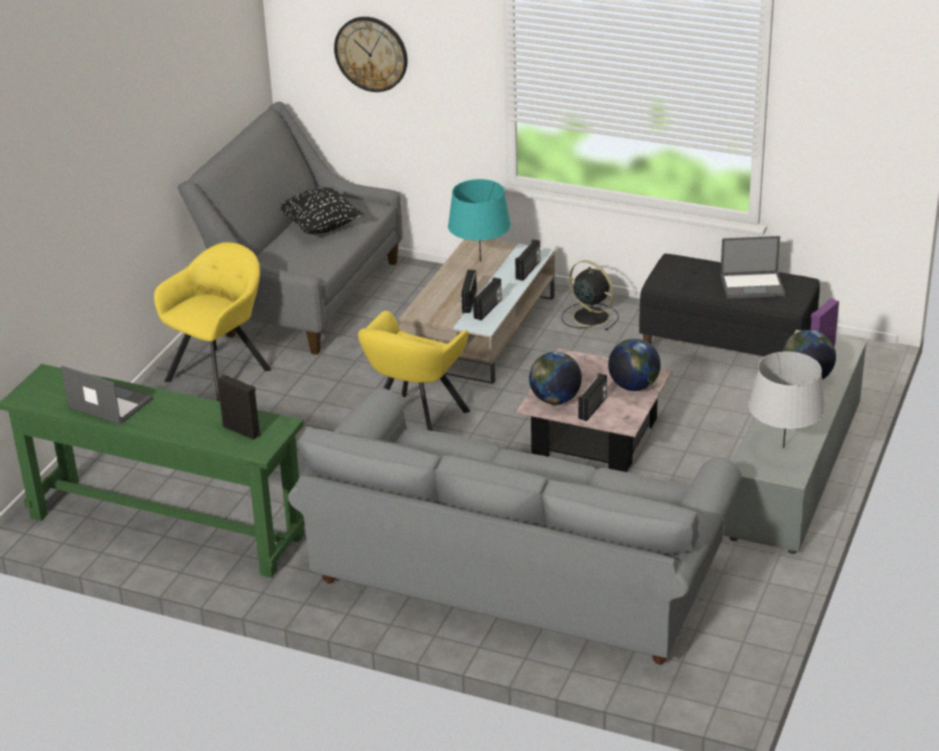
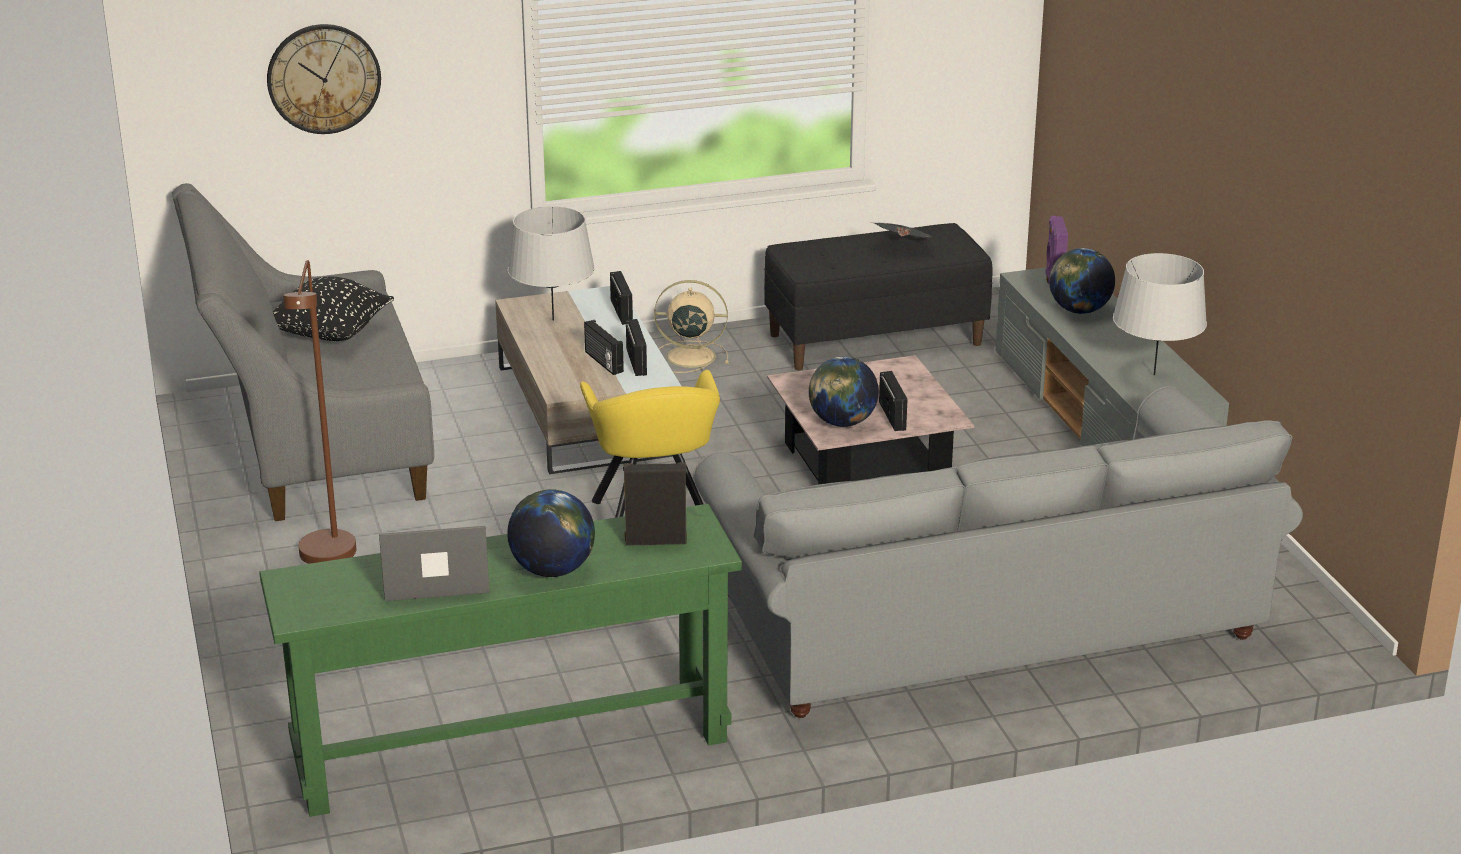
camera: 40 degrees left, 5 degrees down
yellow armchair [154,242,272,402] -> brown floor lamp [283,260,356,564]
turquoise table lamp [448,179,511,262] -> grey table lamp [508,206,595,321]
black fan [562,260,619,331] -> beige fan [654,280,729,373]
globe [608,339,661,391] -> globe moved to [507,489,595,577]
laptop [720,236,785,299] -> newspaper [870,222,932,237]

